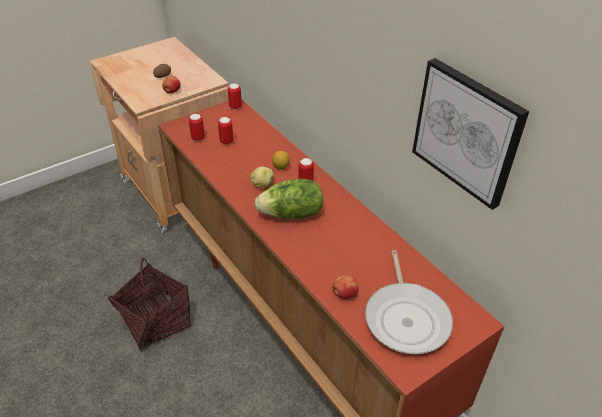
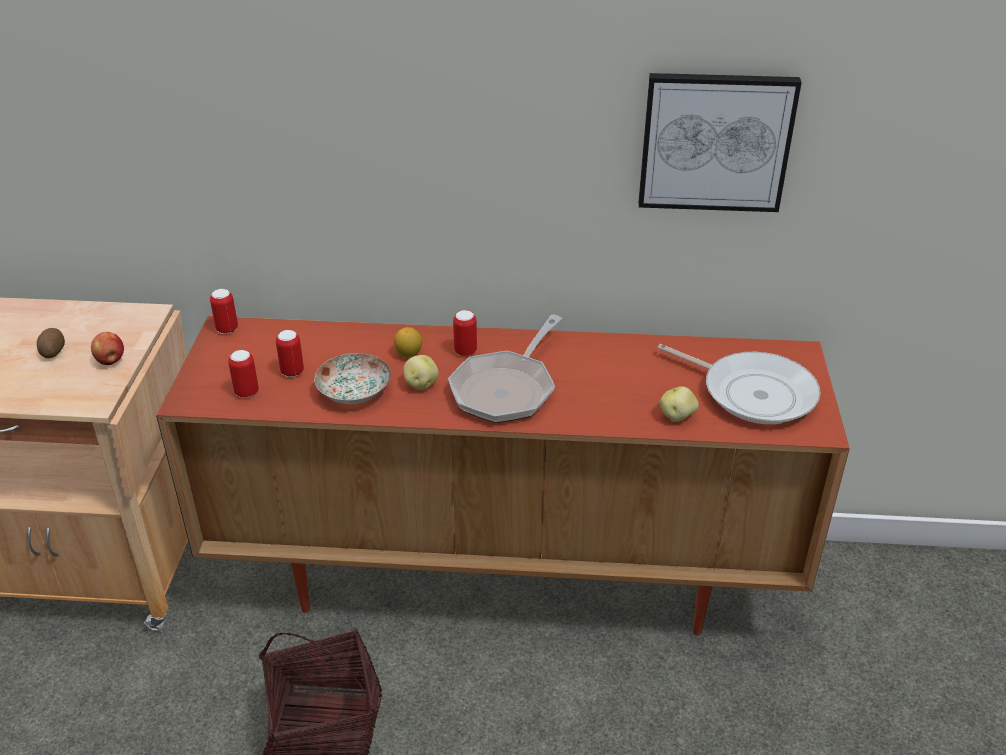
camera: 50 degrees left, 5 degrees down
lettuce [255,179,323,220] -> frying pan [448,315,562,423]
apple [332,275,359,299] -> potato [660,386,699,422]
none -> plate [314,353,391,404]

